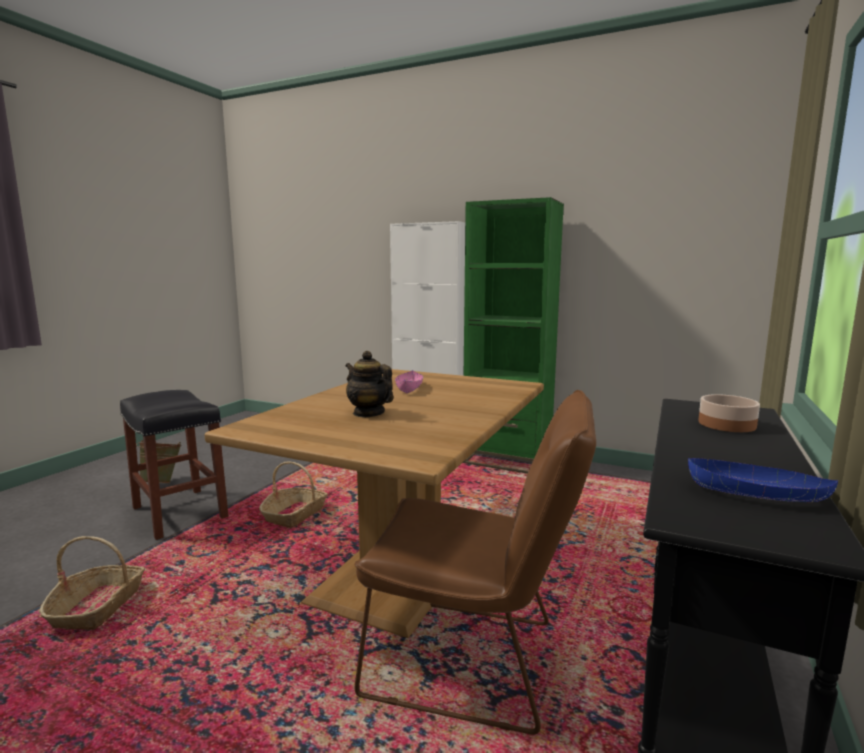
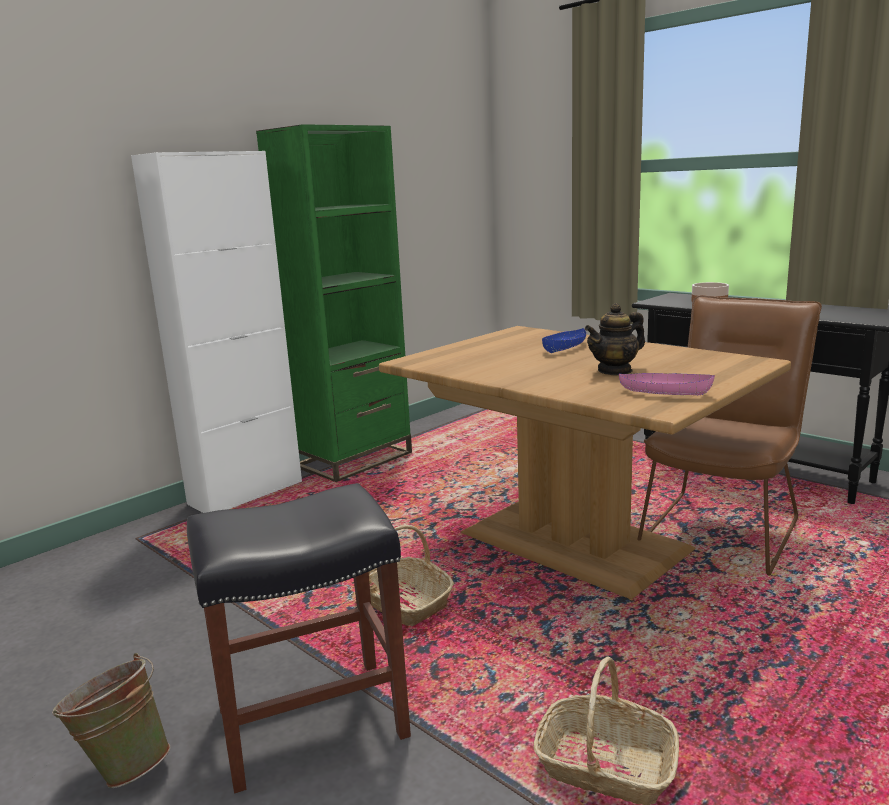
camera: 70 degrees left, 5 degrees up
pink bowl [395,370,423,393] -> pink bowl moved to [619,373,715,395]
blue bowl [688,458,838,503] -> blue bowl moved to [542,328,586,353]

